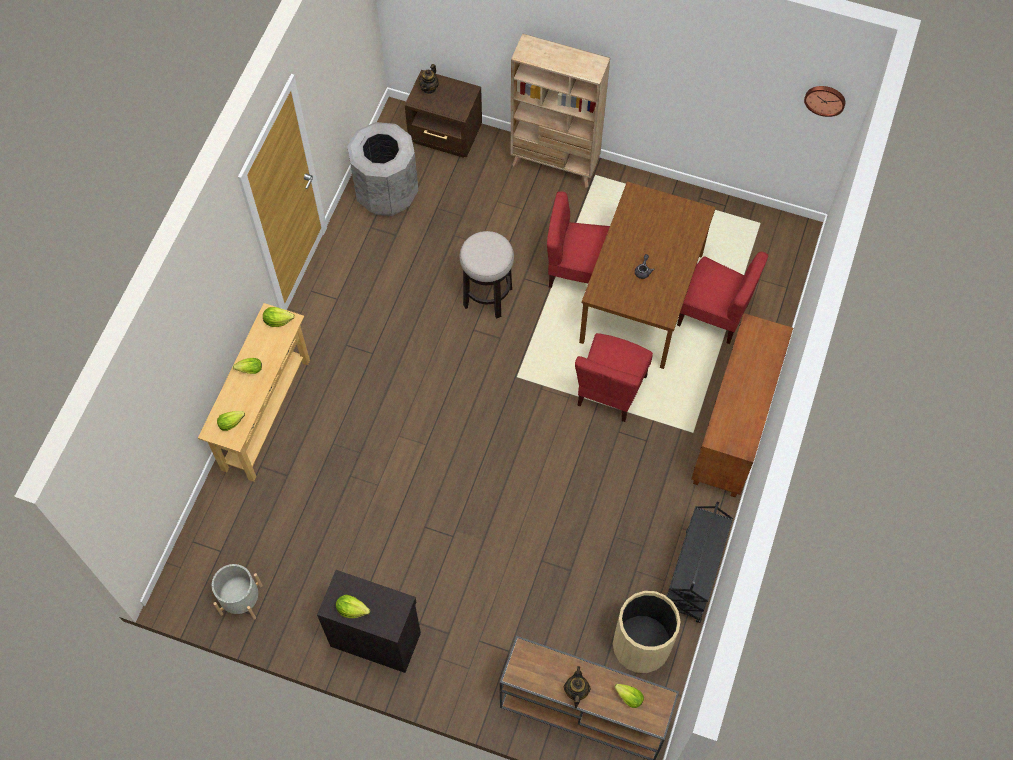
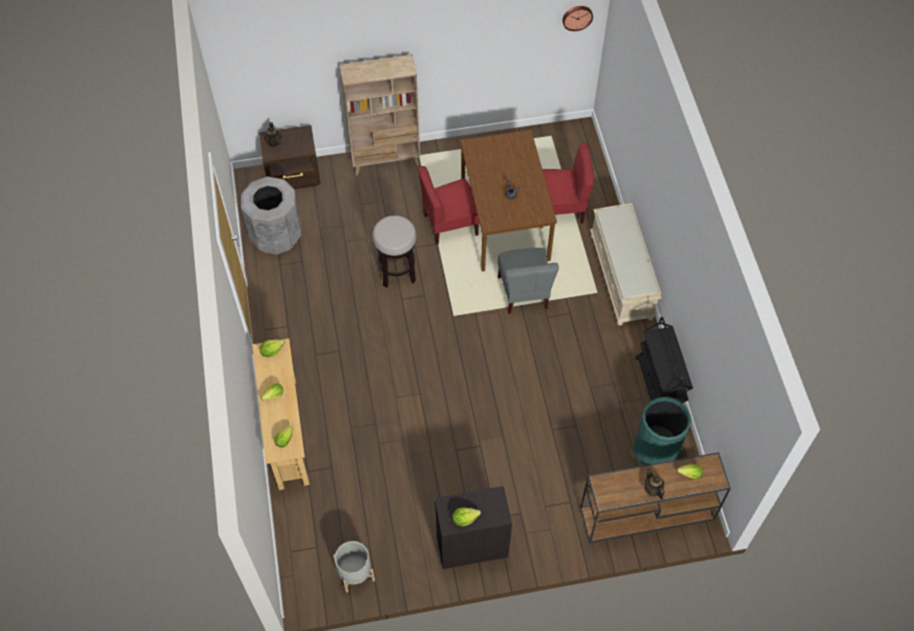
camera: 30 degrees left, 5 degrees down
red chair [575,333,653,422] -> grey chair [498,248,559,314]
beige trash can [613,591,681,673] -> green trash can [633,397,691,465]
brown cabinet [691,313,793,497] -> beige bench [590,203,662,326]

